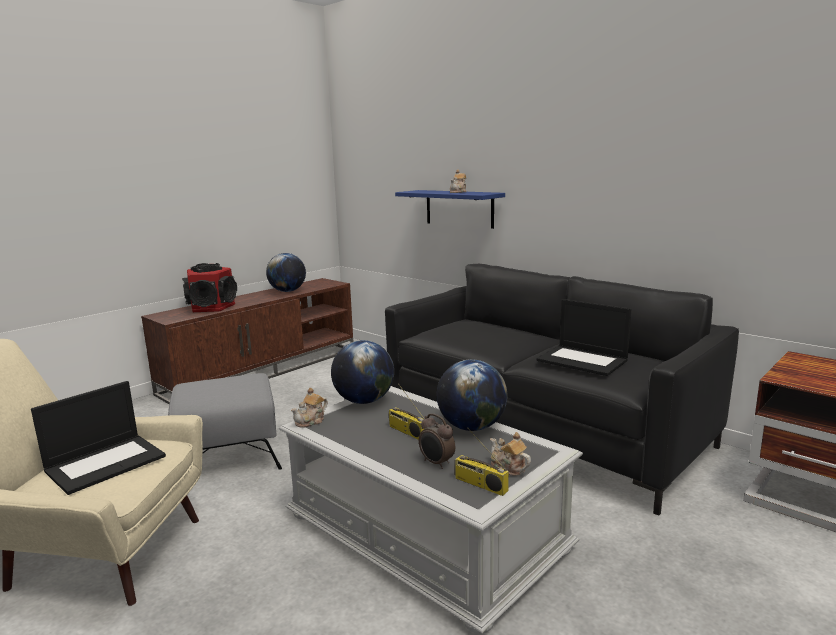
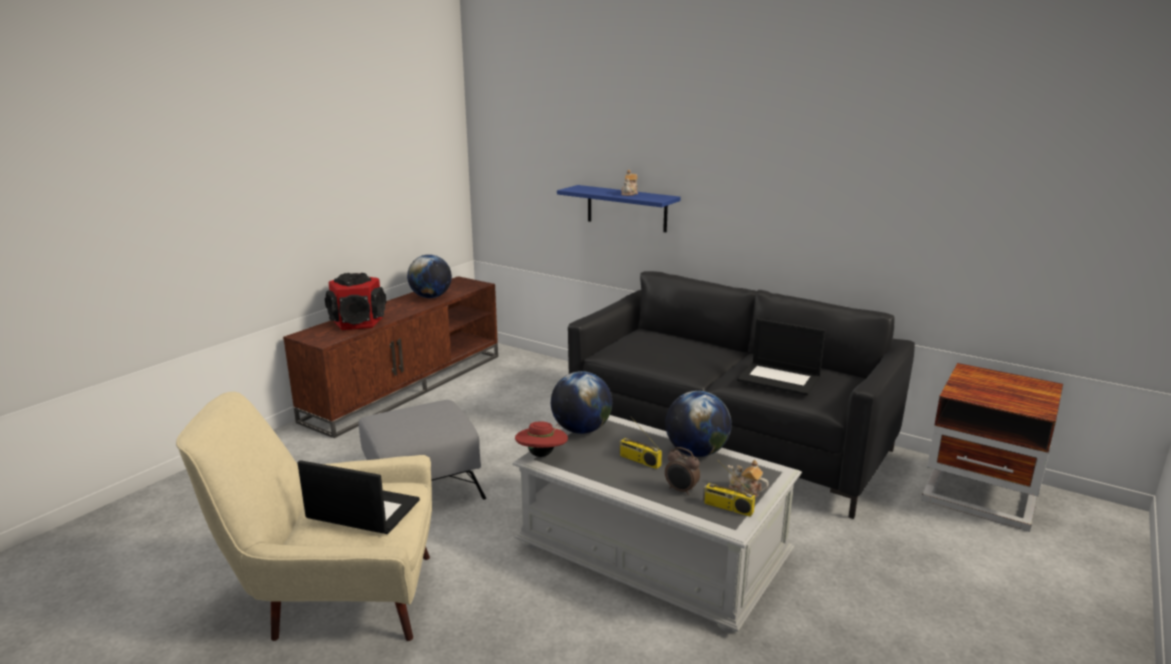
camera: 10 degrees left, 5 degrees up
laptop [31,381,166,495] -> laptop turned 105 degrees counterclockwise [297,460,420,534]
teapot [291,388,328,428] -> red hat [515,421,568,457]

